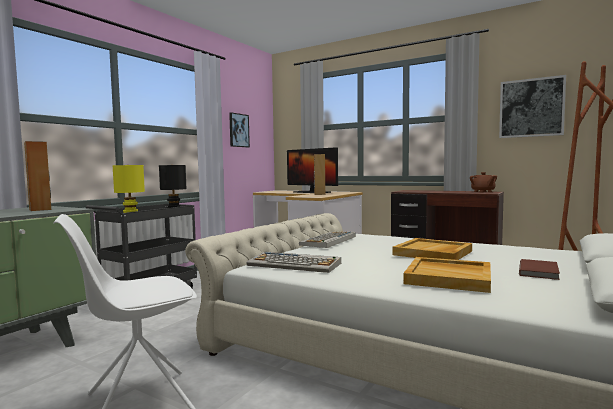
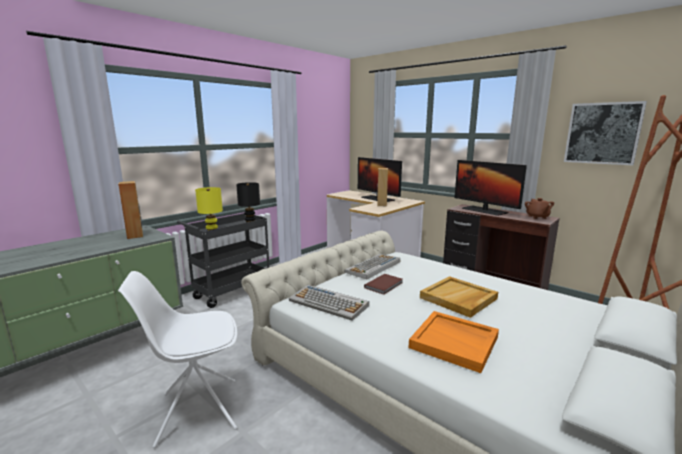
camera: 10 degrees right, 10 degrees up
picture [229,112,250,147] -> none
beige tray [403,257,491,293] -> orange tray [408,311,499,373]
brown book [519,259,560,280] -> brown book moved to [364,274,403,295]
none -> monitor [454,160,527,216]

